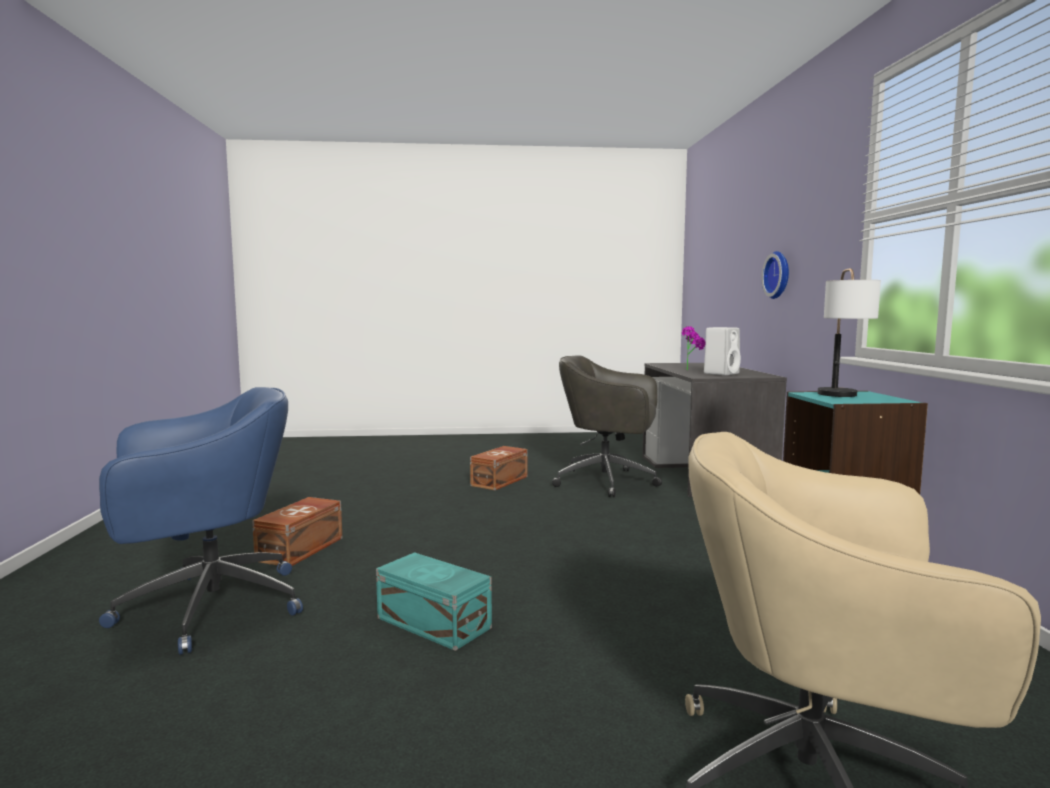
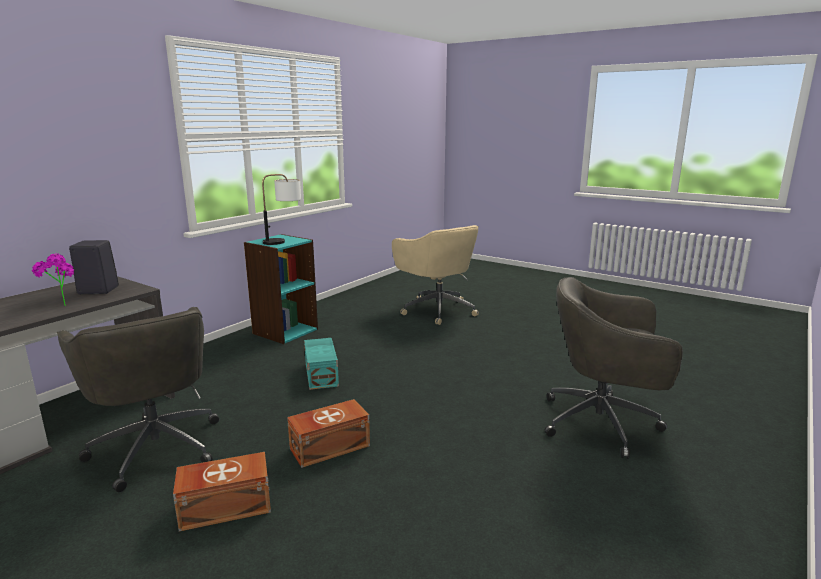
camera: 140 degrees left, 10 degrees up
blue office chair [99,387,303,655] -> grey office chair [545,277,683,459]
brown storage box [252,497,342,566] -> brown storage box moved to [287,399,370,468]
turquoise storage box [376,552,492,651] -> turquoise storage box moved to [304,338,339,390]
white speaker [704,327,741,375] -> black speaker [69,240,119,294]
wall clock [761,251,789,299] -> none

